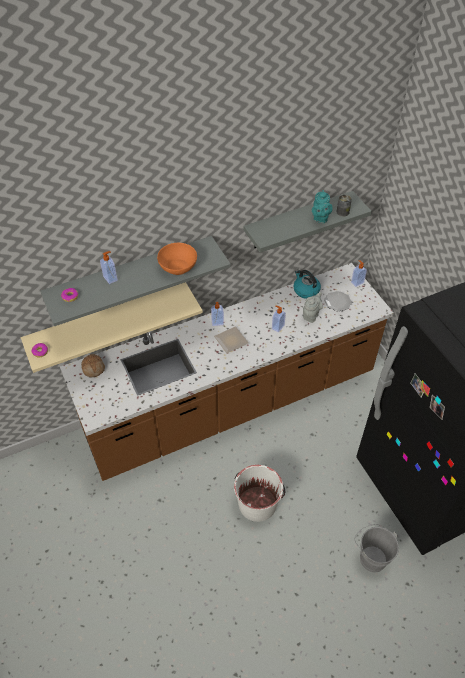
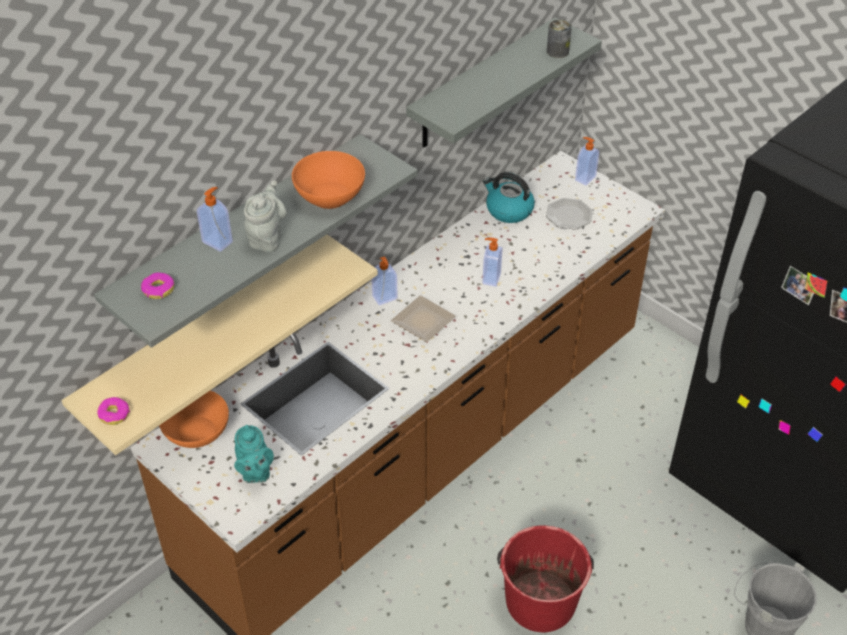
camera: 20 degrees left, 5 degrees down
bread [81,354,105,377] -> orange bowl [159,391,229,448]
white bucket [234,465,285,522] -> red bucket [497,525,594,632]
grey teapot [303,292,323,323] -> grey teapot moved to [244,180,287,252]
turquoise teapot [312,190,333,223] -> turquoise teapot moved to [234,425,274,483]

